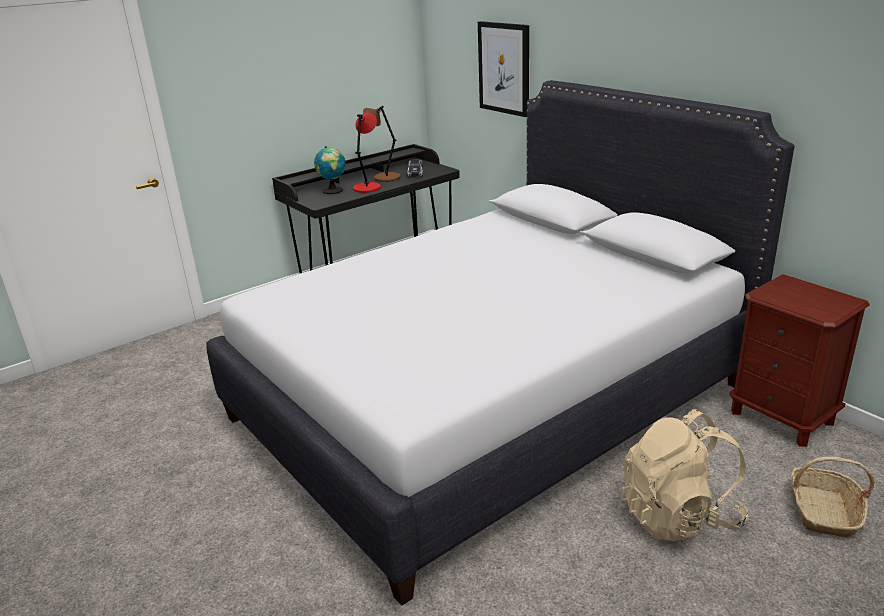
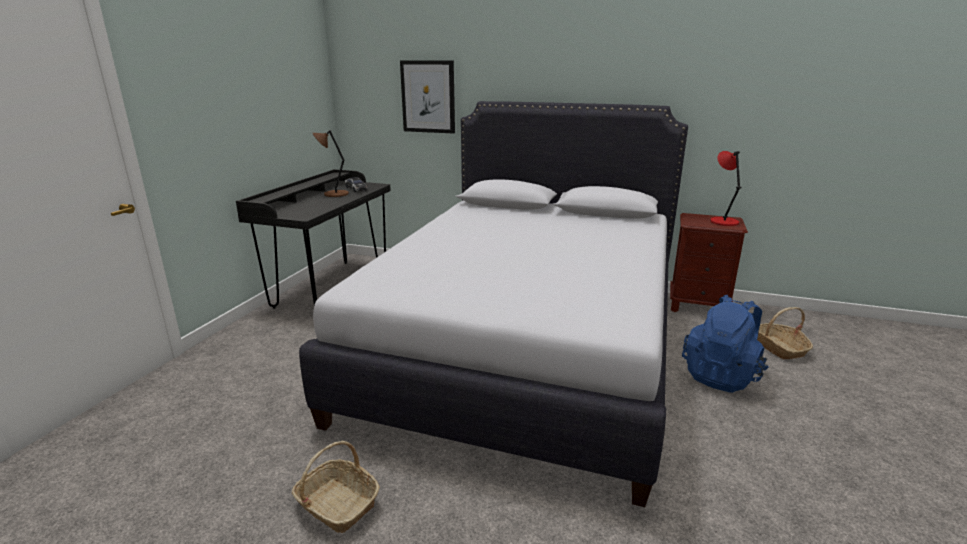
camera: 35 degrees left, 5 degrees down
globe [314,146,346,194] -> none
red table lamp [353,113,381,193] -> red table lamp moved to [710,151,742,226]
beige backpack [621,409,749,541] -> blue backpack [682,295,769,393]
none -> basket [292,441,380,533]

